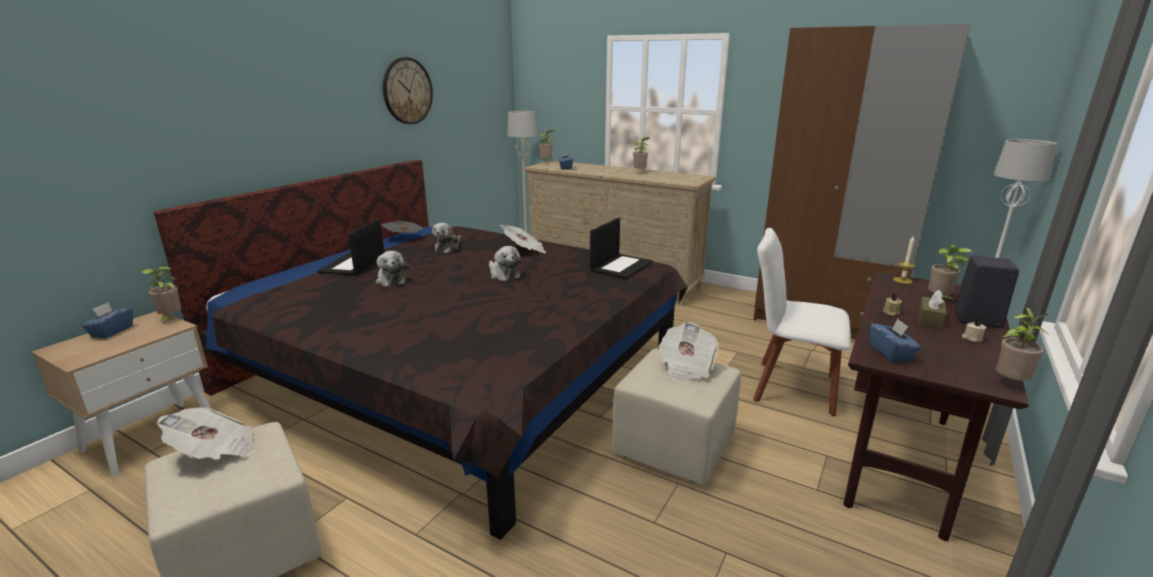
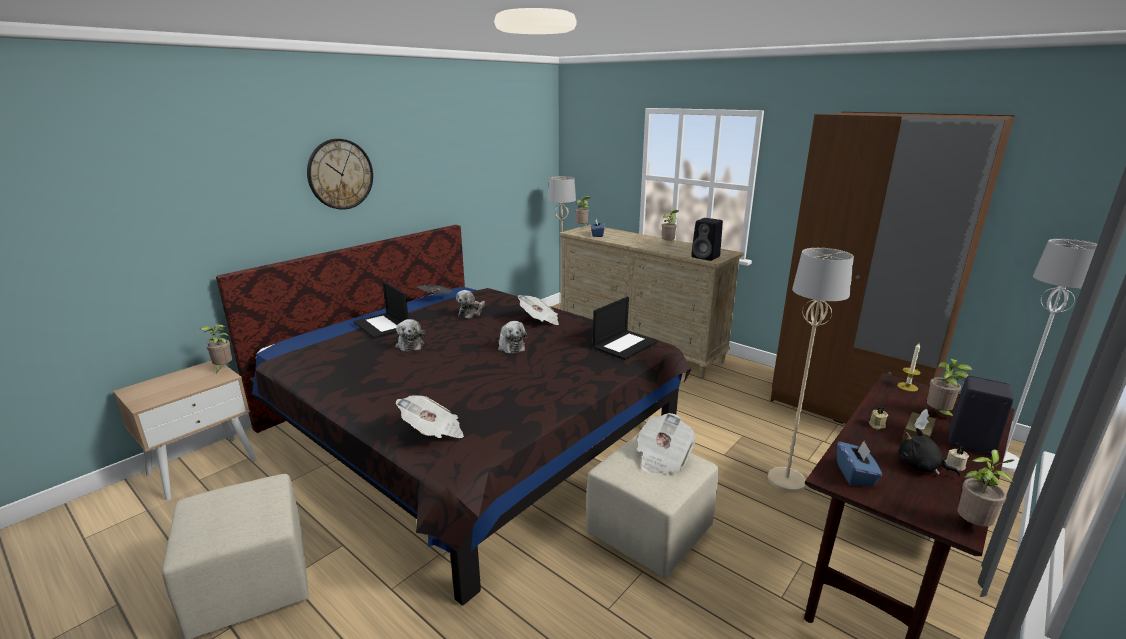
camera: 10 degrees right, 0 degrees up
blue tissue box [82,303,133,339] -> none
newspaper [157,407,255,460] -> newspaper moved to [396,395,464,438]
laptop [317,219,384,276] -> laptop turned 60 degrees counterclockwise [354,281,409,339]
wall clock [383,57,433,124] -> wall clock moved to [307,139,373,210]
white chair [753,228,851,416] -> beige floor lamp [768,248,854,492]
none -> black speaker [691,218,723,261]
none -> black plush toy [899,428,960,476]

